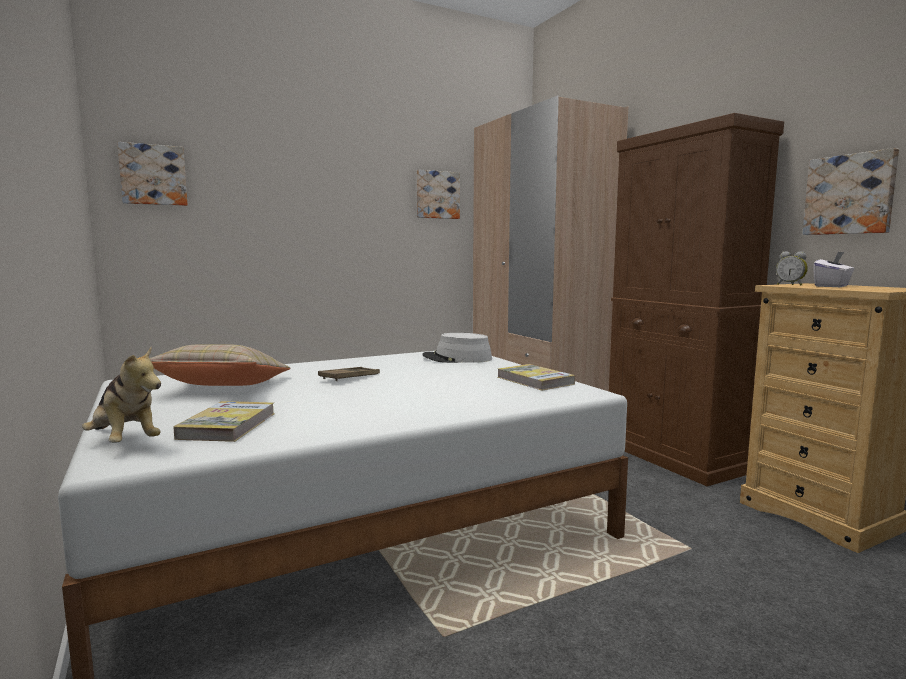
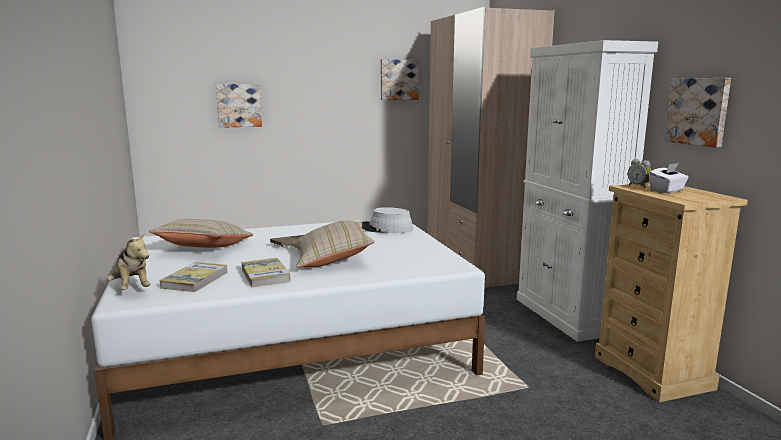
camera: 10 degrees right, 5 degrees up
picture [117,142,188,206] -> picture moved to [216,84,262,128]
book [497,364,575,391] -> book moved to [241,258,291,287]
brown cabinet [609,113,784,486] -> white cabinet [517,40,658,342]
none -> beige pillow [291,221,374,268]

